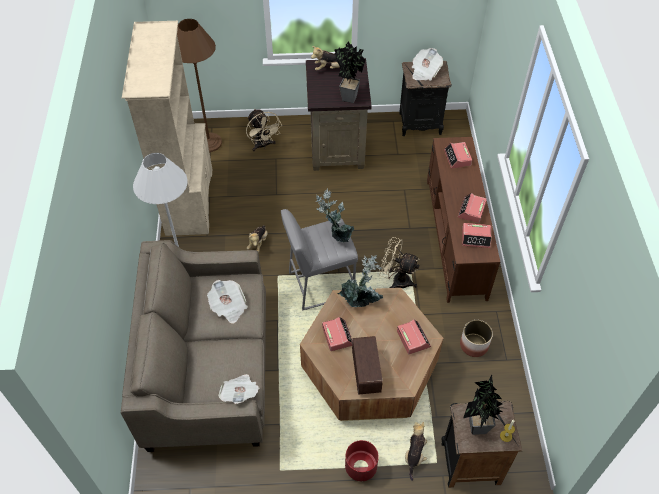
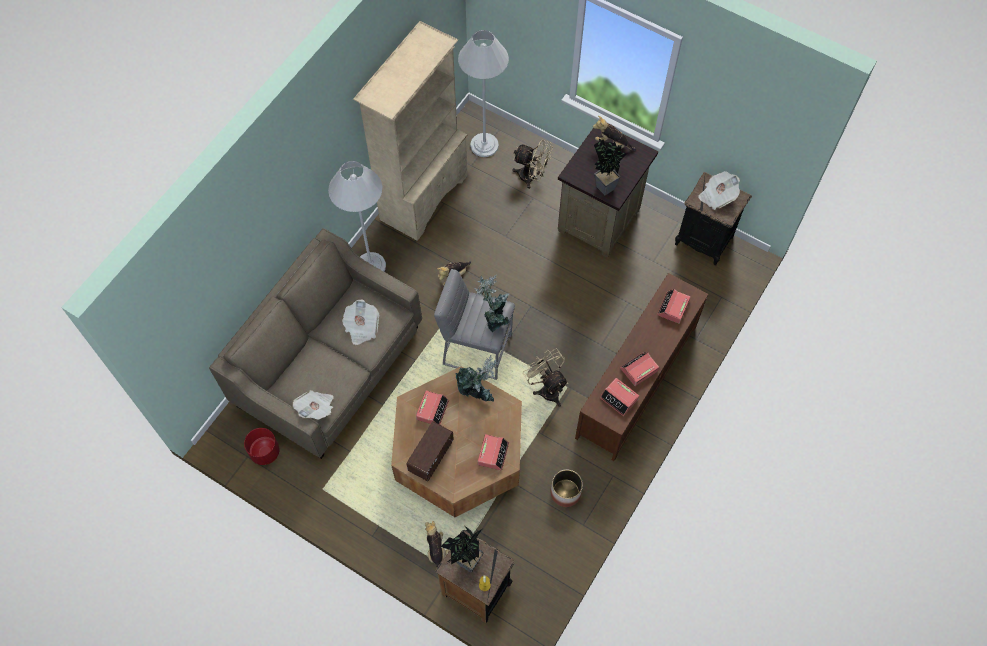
camera: 35 degrees right, 10 degrees up
brown floor lamp [177,19,222,152] -> white floor lamp [458,30,509,157]
beige fan [246,108,281,152] -> beige fan turned 75 degrees counterclockwise [512,140,553,189]
red planter [345,440,379,481] -> red planter moved to [244,428,279,465]
plush toy [405,422,427,481] -> plush toy turned 60 degrees counterclockwise [425,521,449,568]

